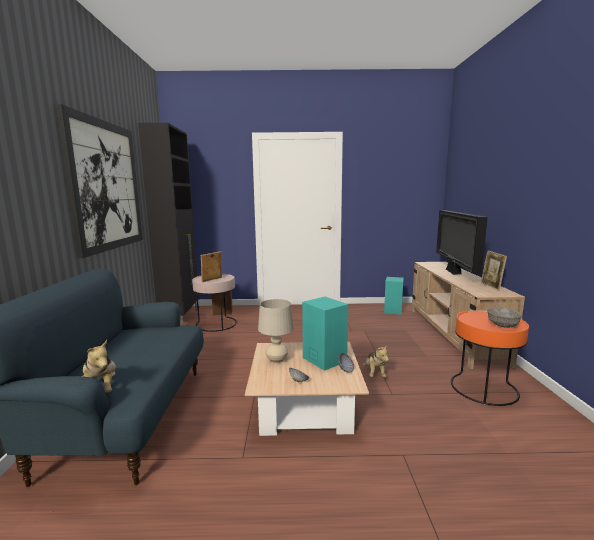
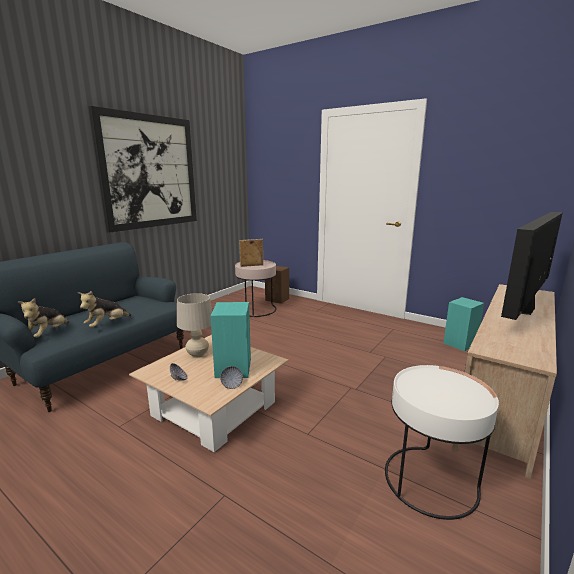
camera: 35 degrees right, 5 degrees up
black cabinet [138,123,199,325] -> none
plush toy [362,344,389,378] -> plush toy moved to [78,291,132,328]
orange side table [451,310,529,406] -> white side table [385,365,499,520]
picture frame [481,250,507,291] -> none
grey bowl [487,308,522,328] -> none

